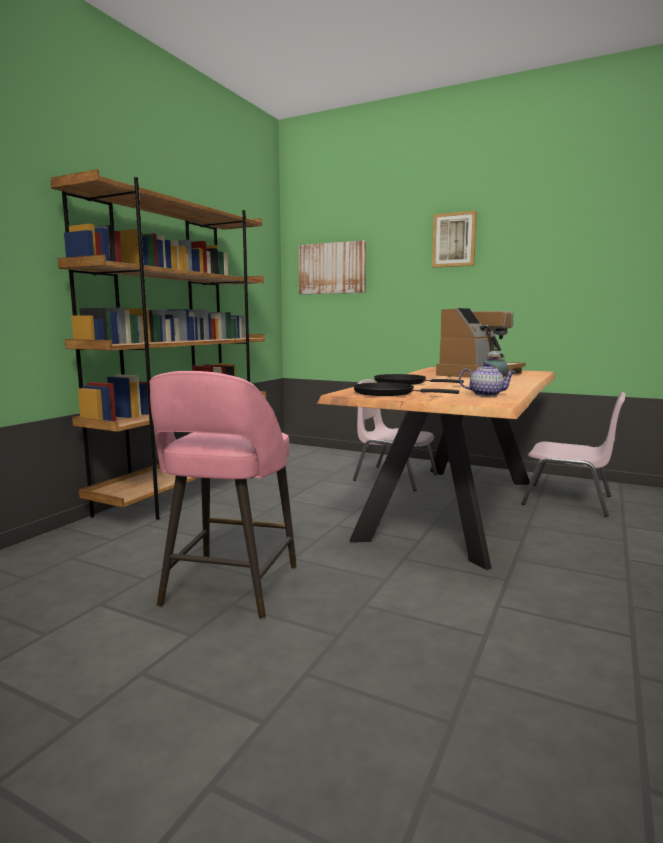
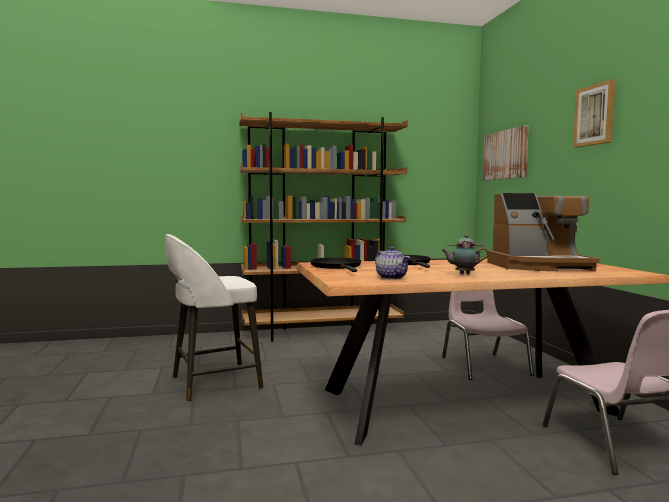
camera: 50 degrees right, 5 degrees down
pink stool [149,371,296,619] -> white stool [165,234,263,402]

